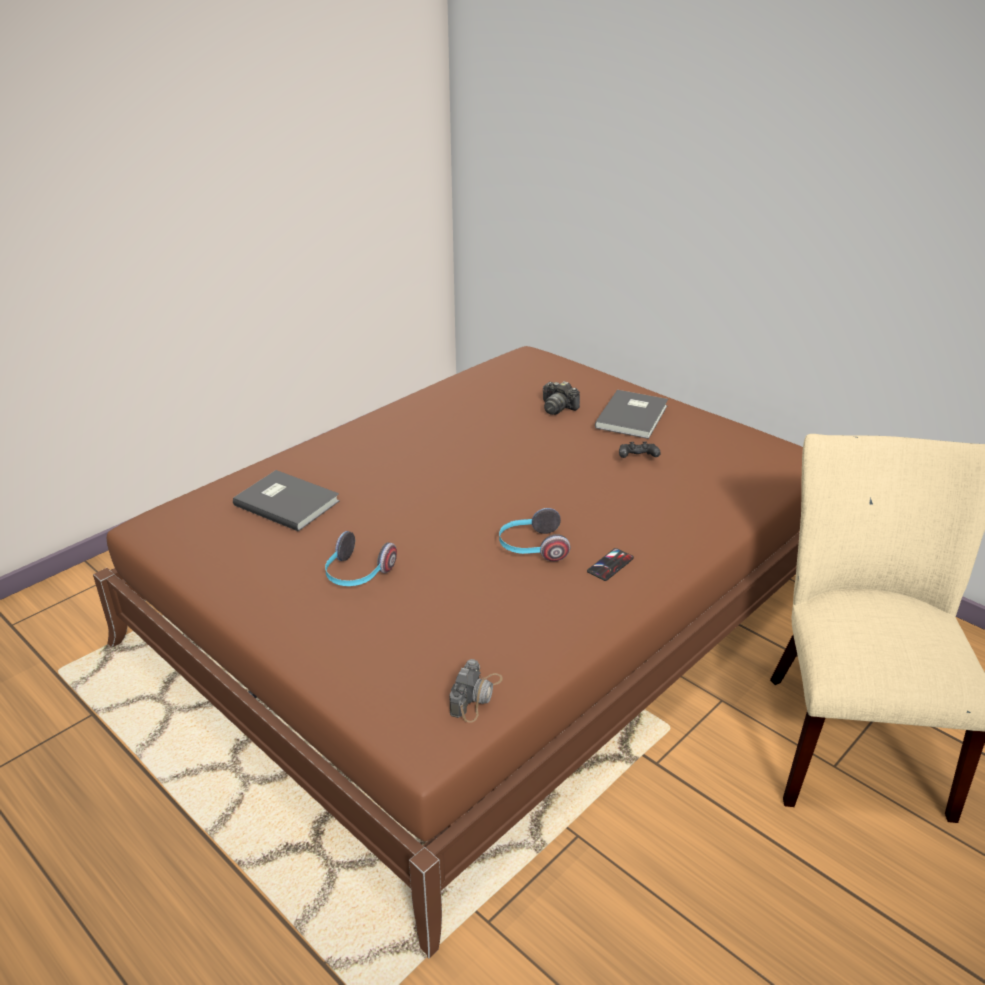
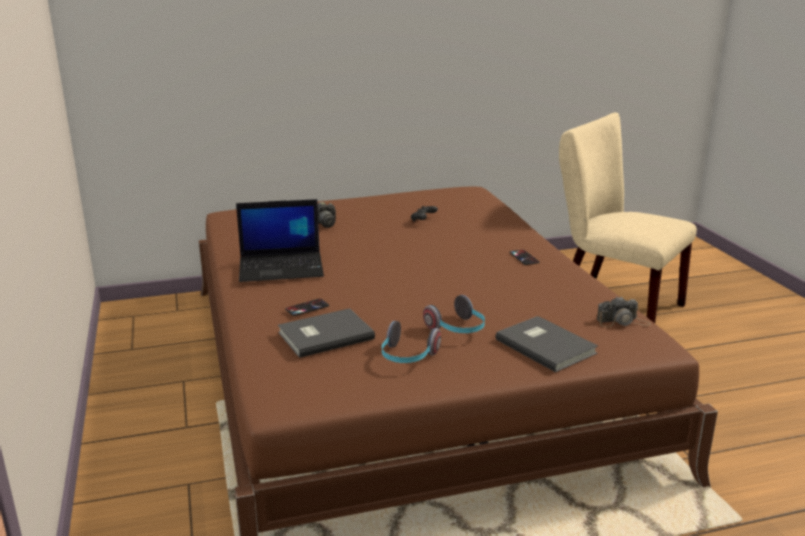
camera: 60 degrees left, 10 degrees down
camera [449,659,503,722] -> camera turned 120 degrees clockwise [597,297,651,327]
headphones [499,508,570,561] -> headphones moved to [382,321,441,363]
grey book [595,390,668,439] -> grey book moved to [496,316,598,372]
none -> laptop [236,199,324,282]
none -> phone [285,299,329,316]

